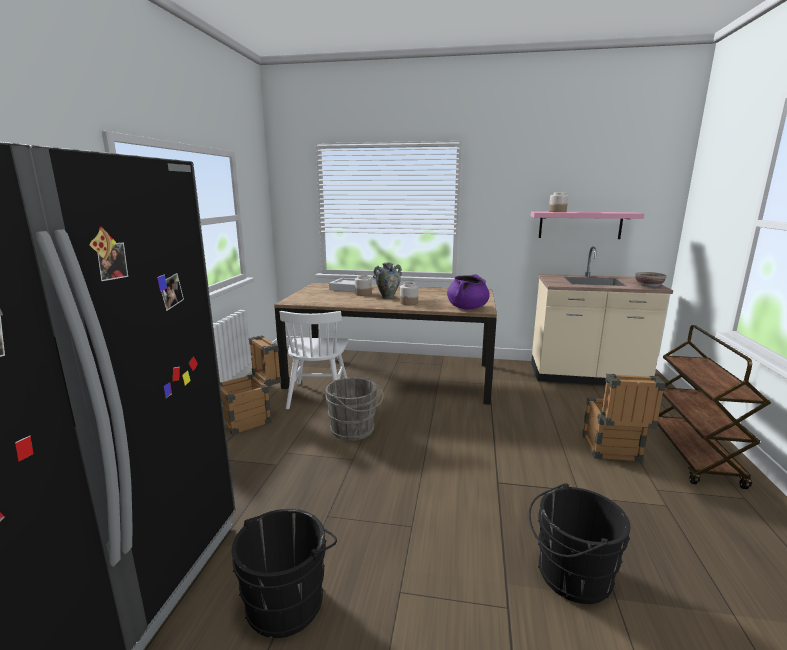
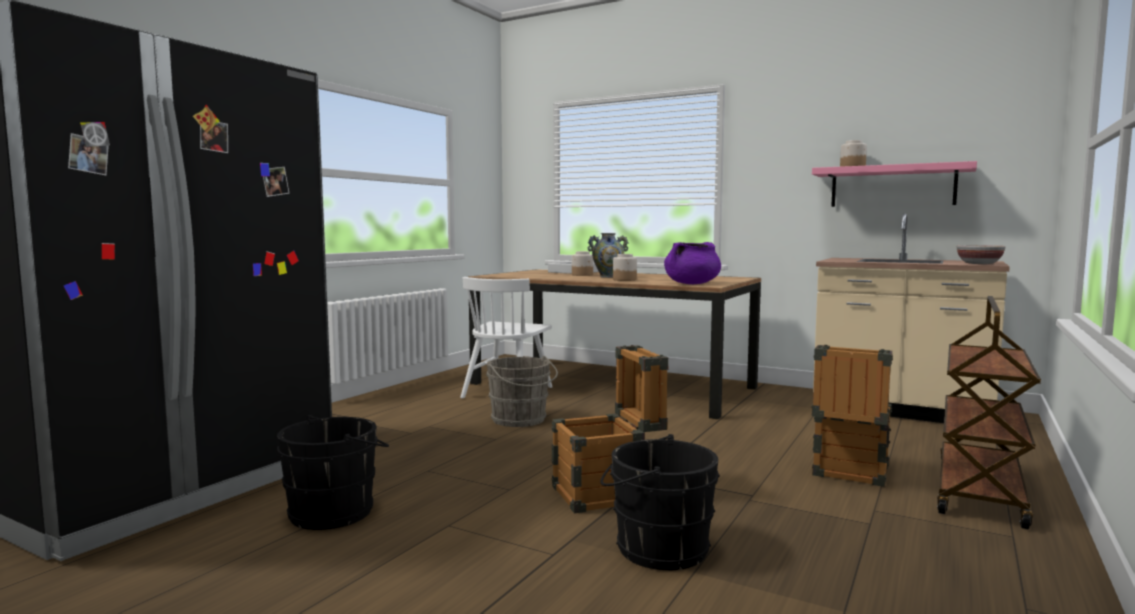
camera: 20 degrees right, 10 degrees down
crate [220,335,281,435] -> crate moved to [551,345,669,513]

